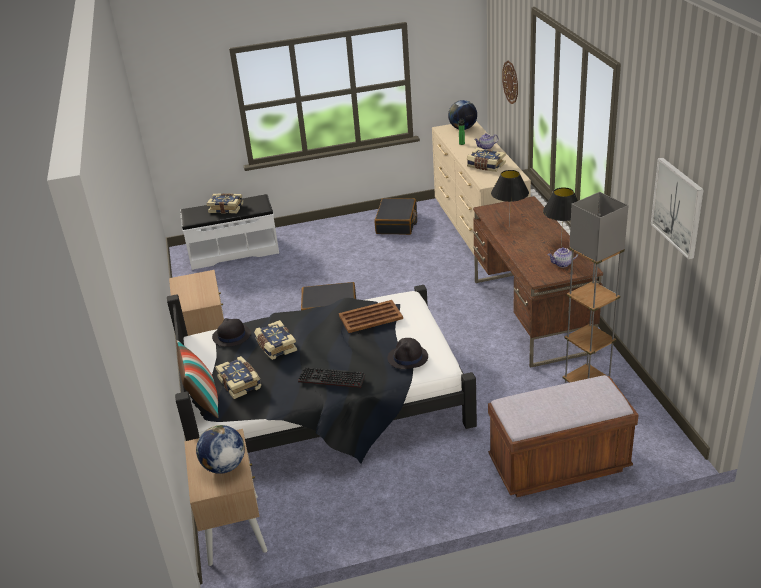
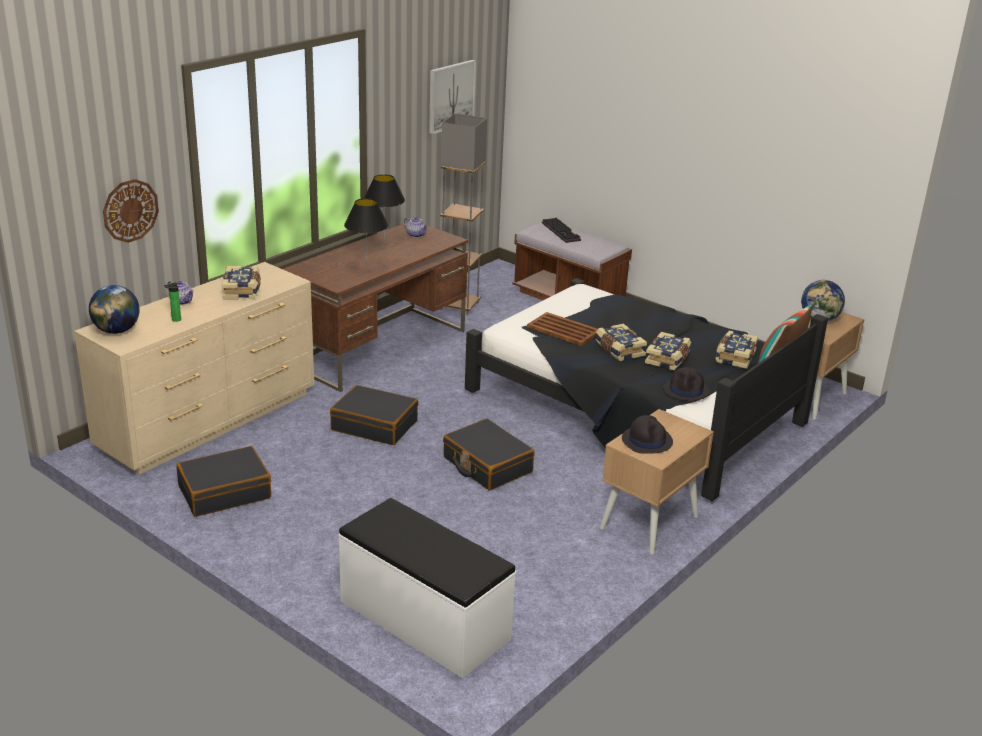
camera: 130 degrees left, 5 degrees down
book [207,193,243,214] -> book moved to [596,324,647,361]
keyboard [298,367,365,388] -> keyboard moved to [542,218,581,243]
black hat [388,338,428,369] -> black hat moved to [622,415,673,454]
none -> black suitcase [330,385,418,445]

